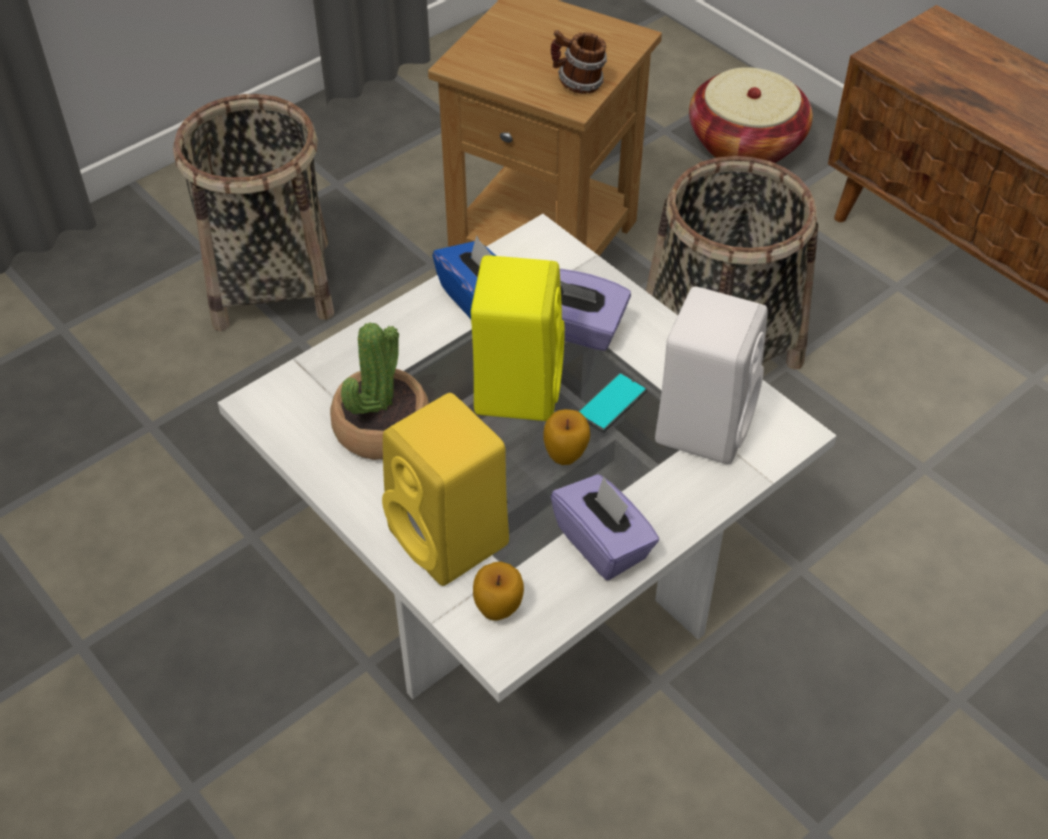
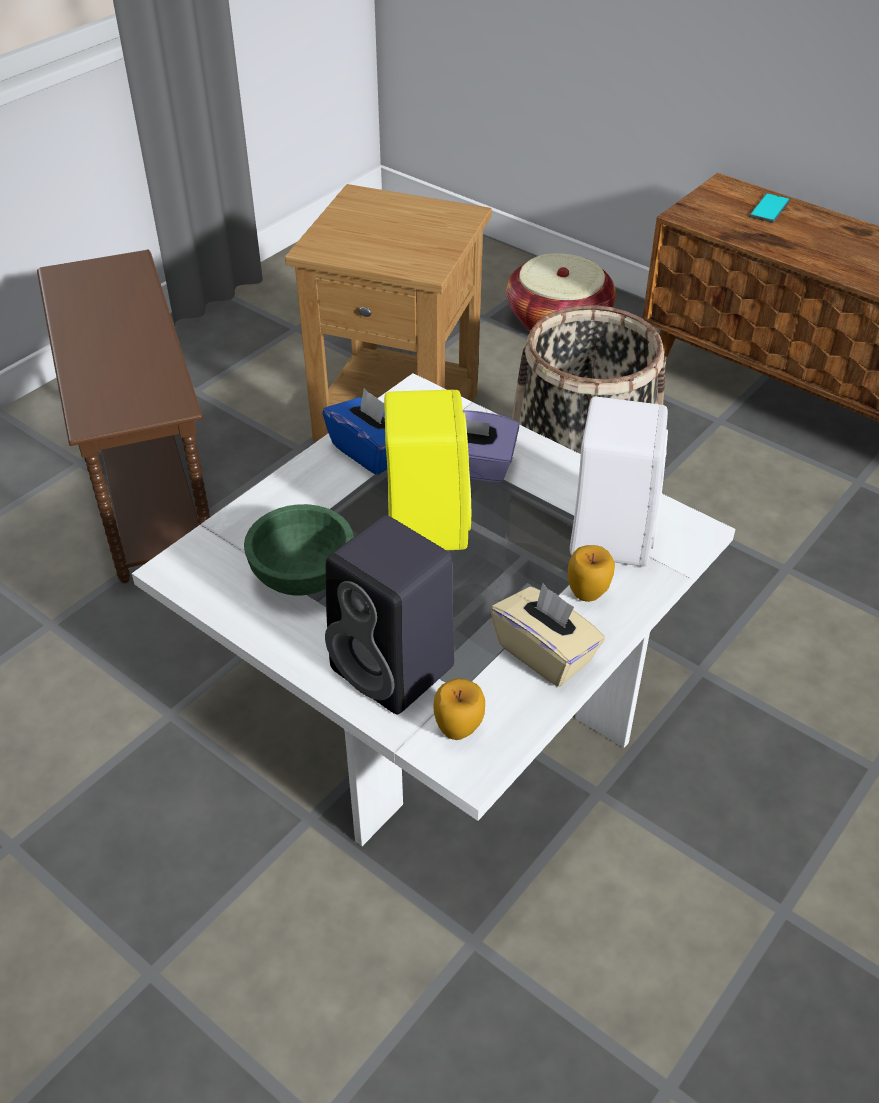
camera: 10 degrees left, 5 degrees down
basket [173,94,334,331] -> brown side table [37,249,210,583]
potted plant [330,322,429,460] -> green bowl [244,504,354,596]
yellow speaker [382,393,509,586] -> black speaker [325,515,454,715]
apple [543,409,590,465] -> apple moved to [568,545,615,602]
purple tissue box [550,474,659,580] -> beige tissue box [491,583,605,687]
mug [551,30,607,94] -> none
phone [578,373,647,433] -> phone moved to [749,193,790,223]

